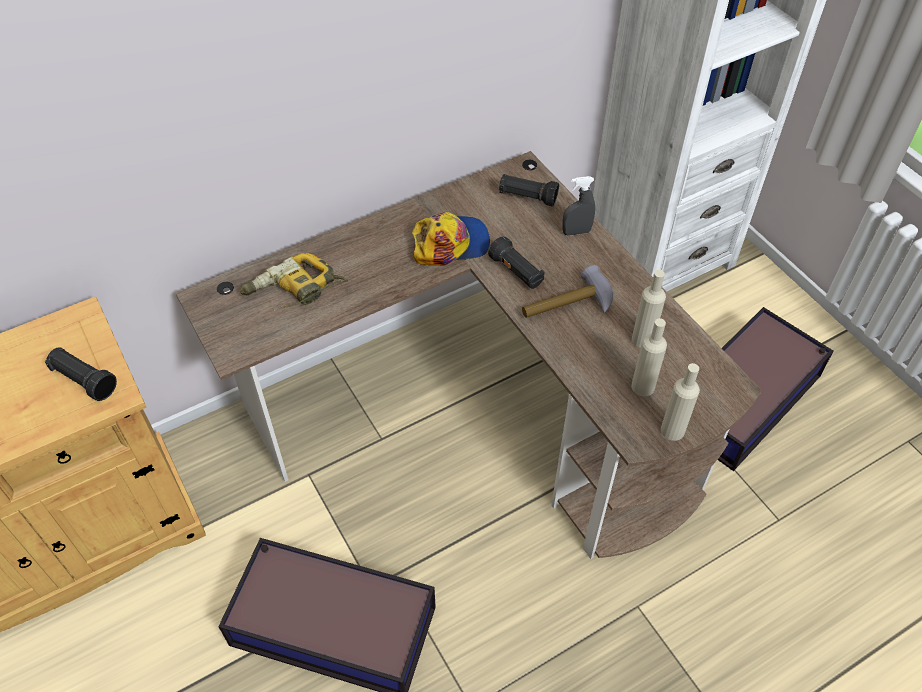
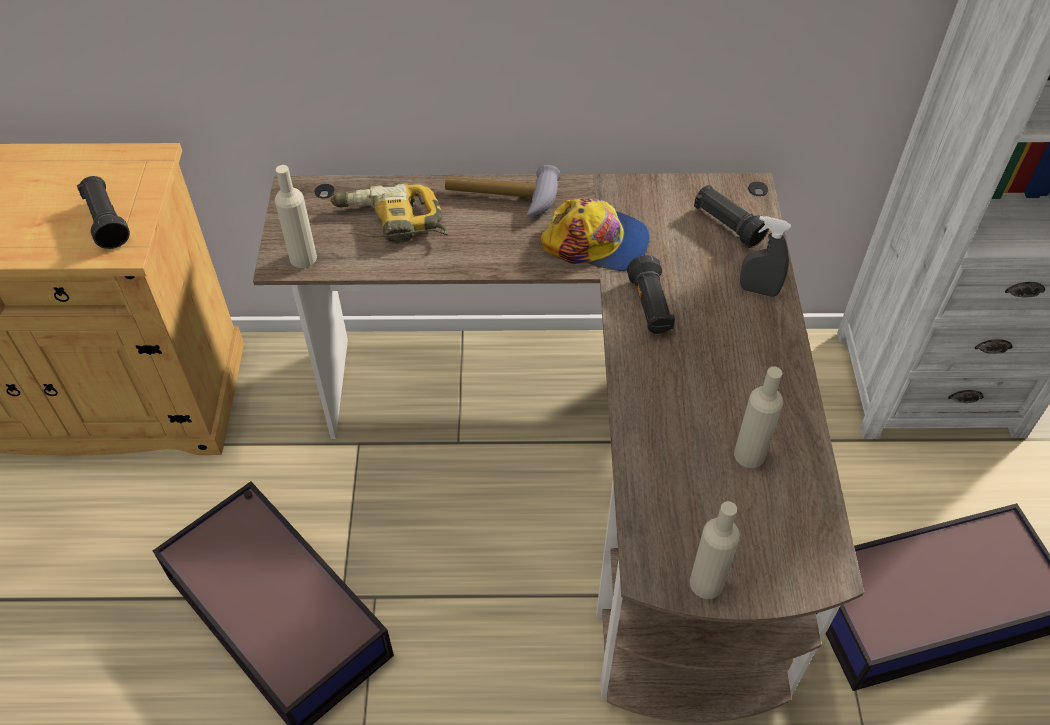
camera: 30 degrees right, 0 degrees up
hammer [522,265,613,318] -> hammer moved to [445,165,561,216]
beige bottle [631,318,667,396] -> beige bottle moved to [275,165,317,268]

